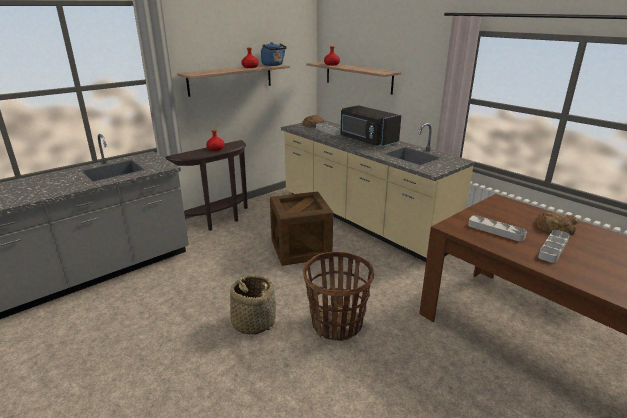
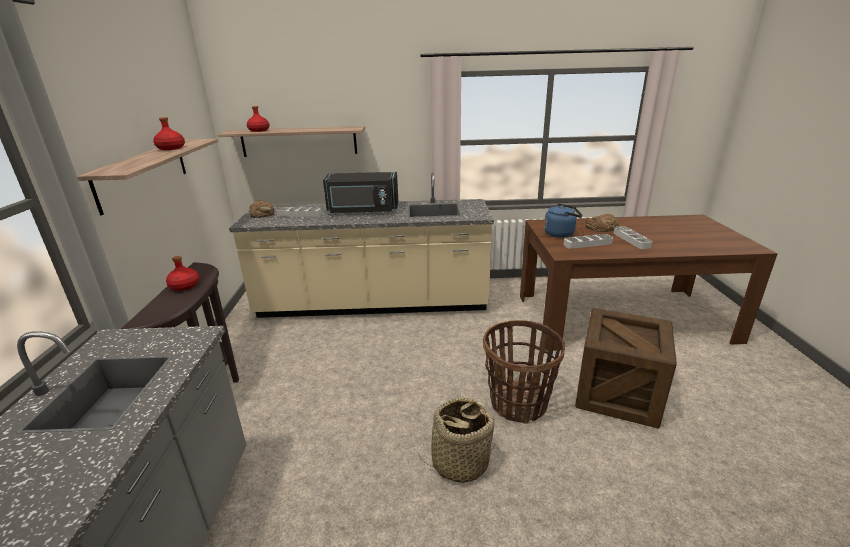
camera: 50 degrees left, 0 degrees up
blue kettle [261,42,287,66] -> blue kettle moved to [544,204,582,238]
crate [270,192,333,266] -> crate moved to [575,308,677,428]

